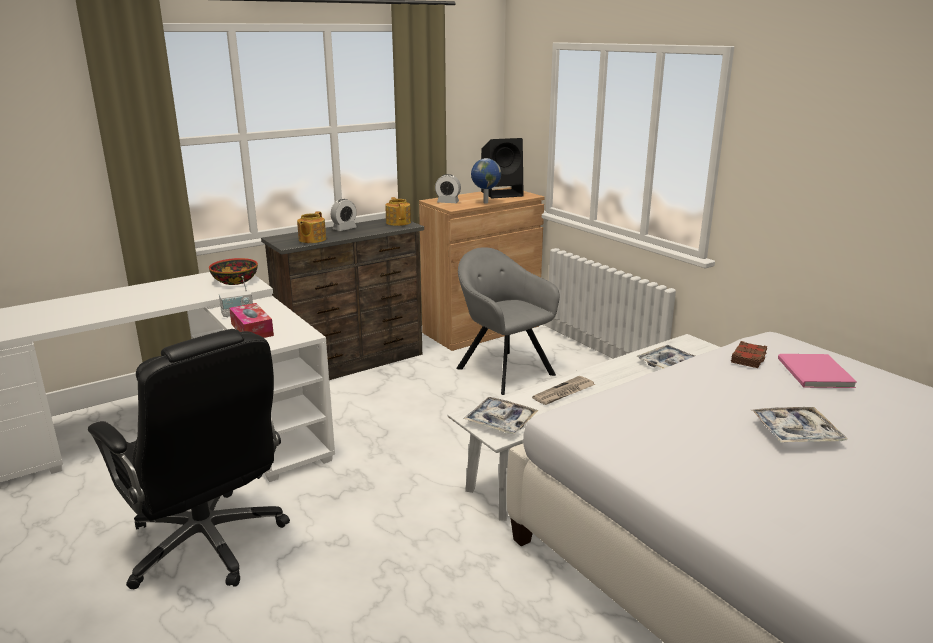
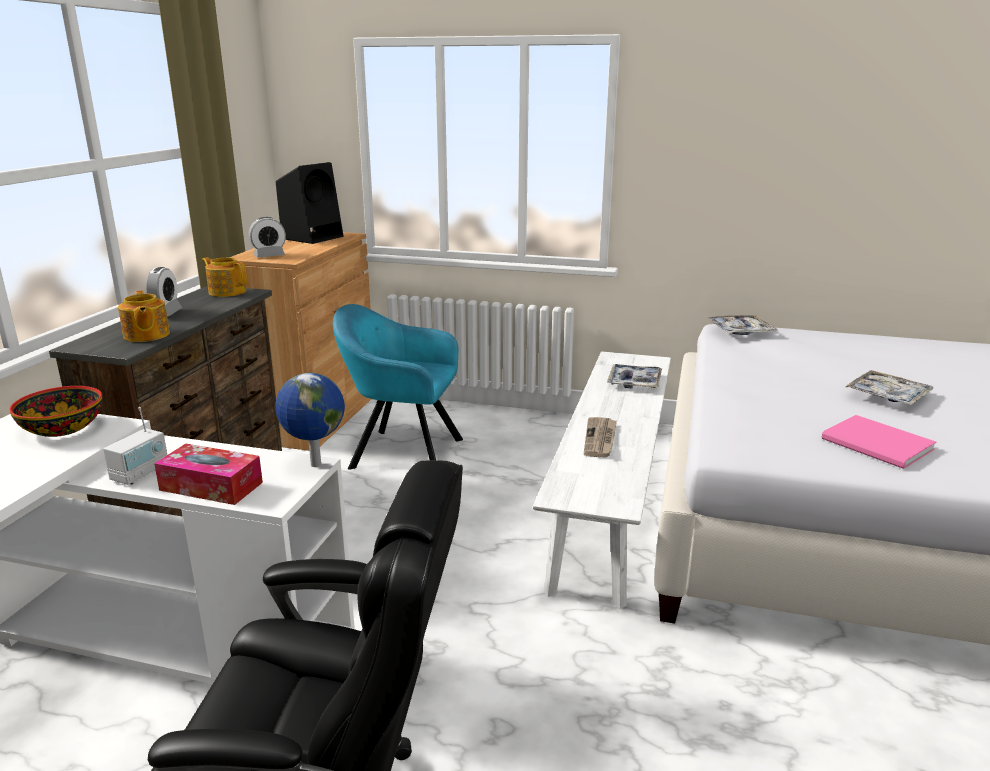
camera: 40 degrees left, 0 degrees up
grey armchair [456,247,560,395] -> turquoise armchair [333,304,463,470]
tray [463,397,539,434] -> tray moved to [708,315,778,335]
globe [471,158,501,203] -> globe moved to [276,373,345,467]
brown book [731,341,767,368] -> none
pink book [778,354,857,388] -> pink book moved to [822,415,936,469]

